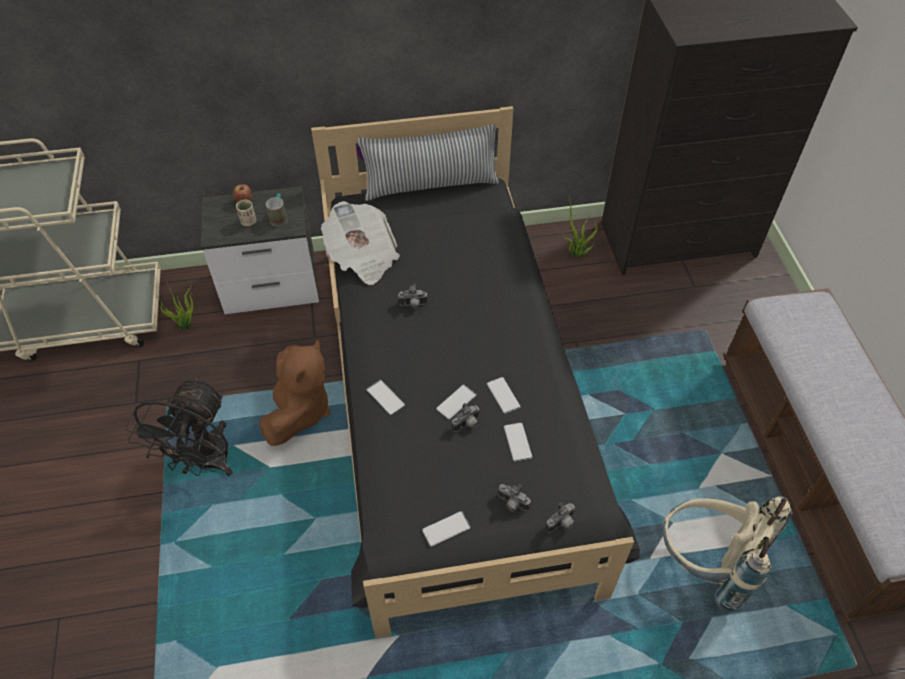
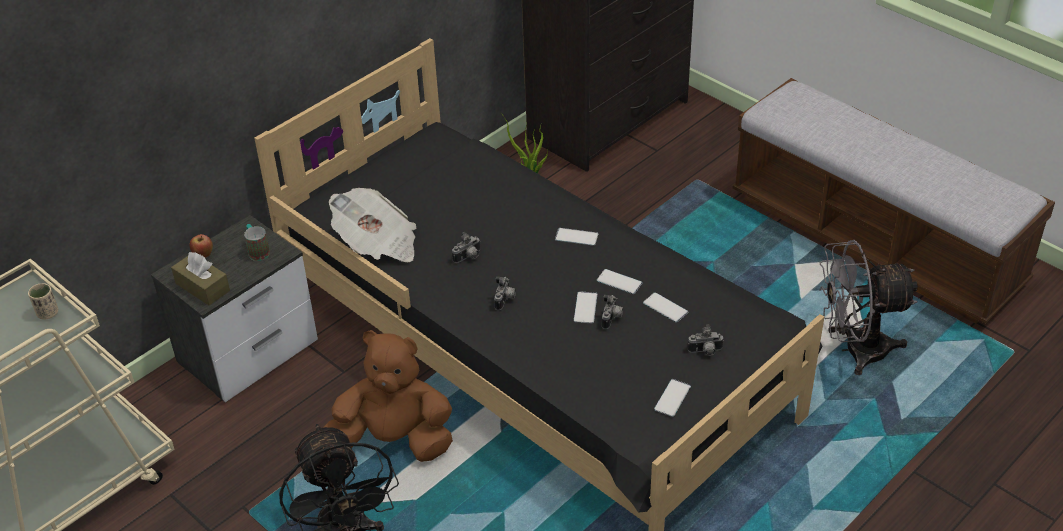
camera: 35 degrees left, 10 degrees down
potted plant [159,280,194,330] -> none
beige cup [236,200,256,226] -> beige cup moved to [28,283,58,320]
brown plush toy [259,339,330,446] -> brown plush toy turned 60 degrees counterclockwise [323,330,453,462]
pillow [357,125,499,201] -> none
phone [366,380,405,415] -> phone moved to [555,228,598,246]
camera [545,503,575,533] -> camera moved to [494,276,516,311]
beige backpack [662,496,793,612] -> grey fan [819,240,918,375]
none -> brown tissue box [171,252,230,305]

